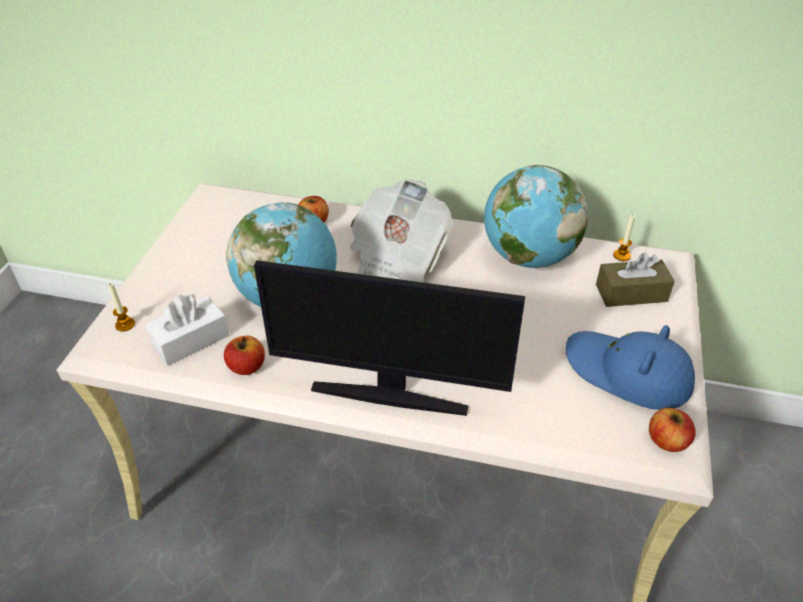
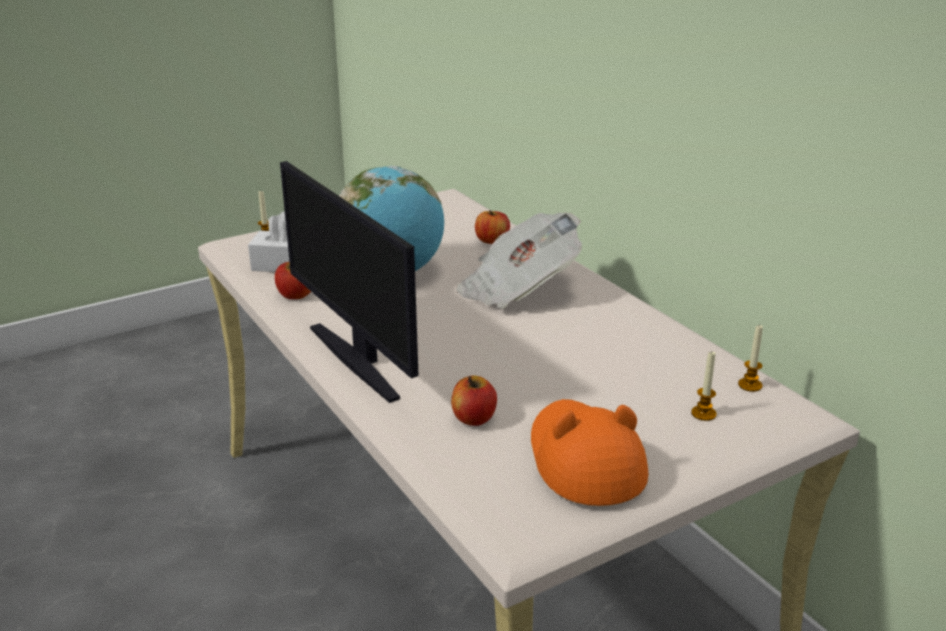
camera: 45 degrees right, 15 degrees down
globe [484,165,588,268] -> none
blue hat [566,325,695,410] -> orange hat [531,399,648,506]
brown tissue box [596,253,675,307] -> candle [691,352,717,421]
apple [649,408,696,452] -> apple moved to [451,376,497,426]

